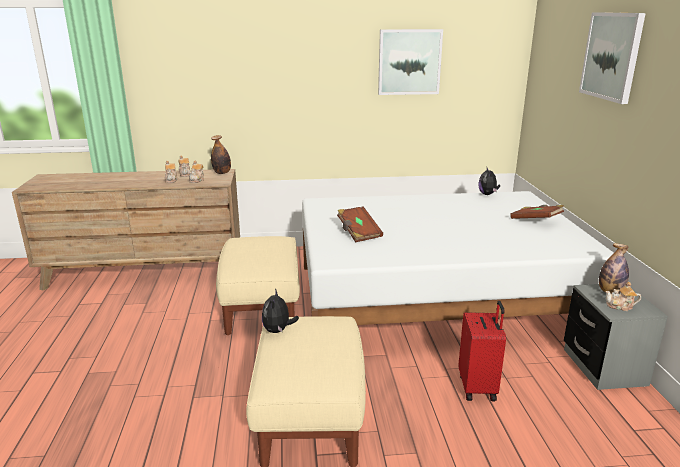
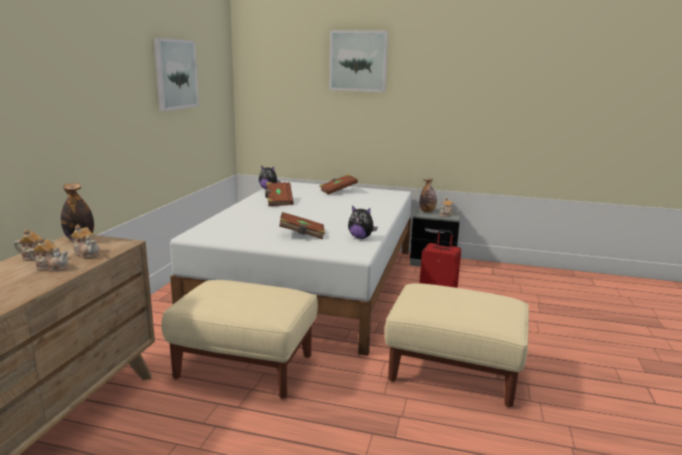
camera: 70 degrees left, 5 degrees down
plush toy [262,288,299,333] -> plush toy moved to [348,206,378,239]
none -> brown book [265,182,294,206]

